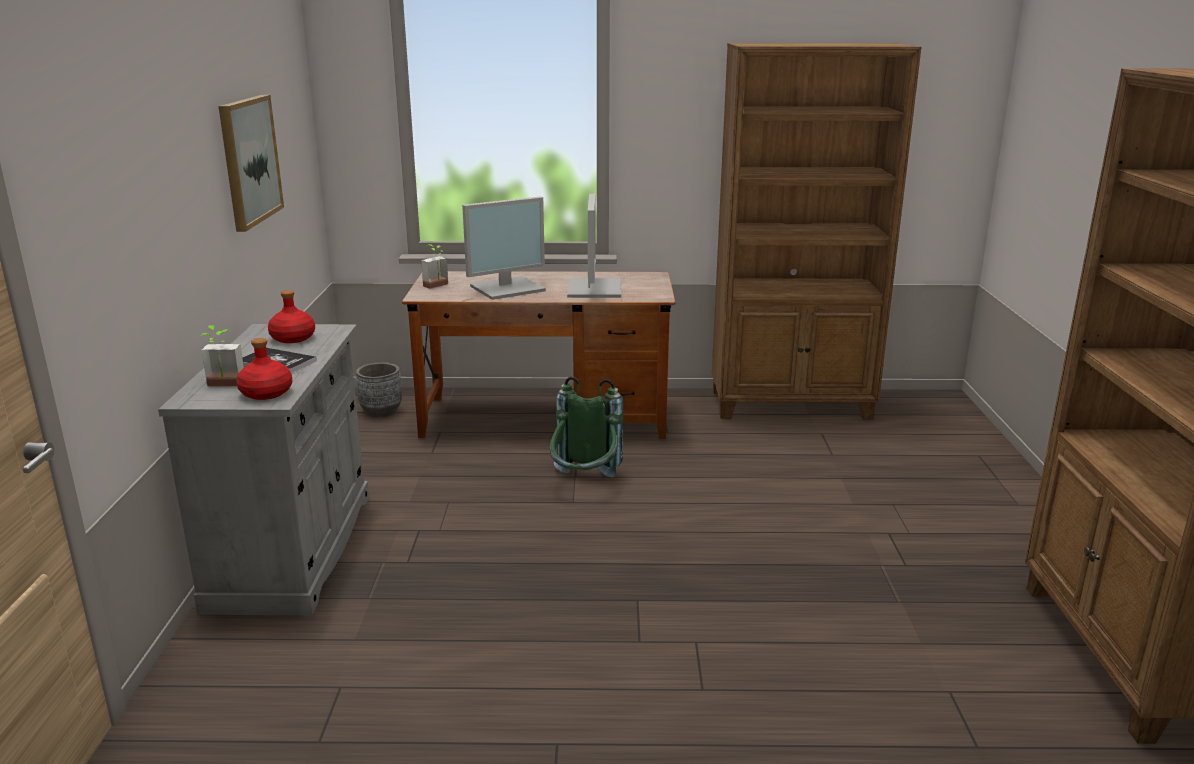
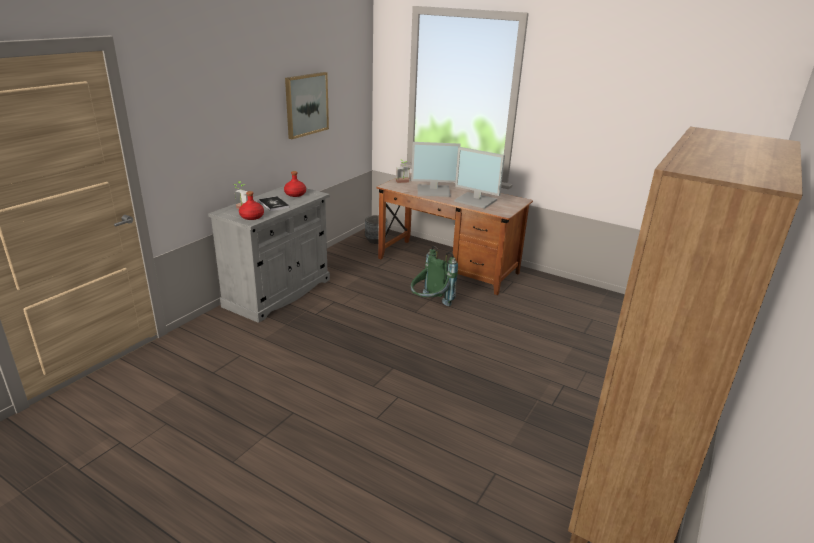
camera: 30 degrees right, 5 degrees up
monitor [567,194,621,298] -> monitor turned 90 degrees clockwise [454,147,505,209]
brown bookcase [712,43,921,419] -> none

